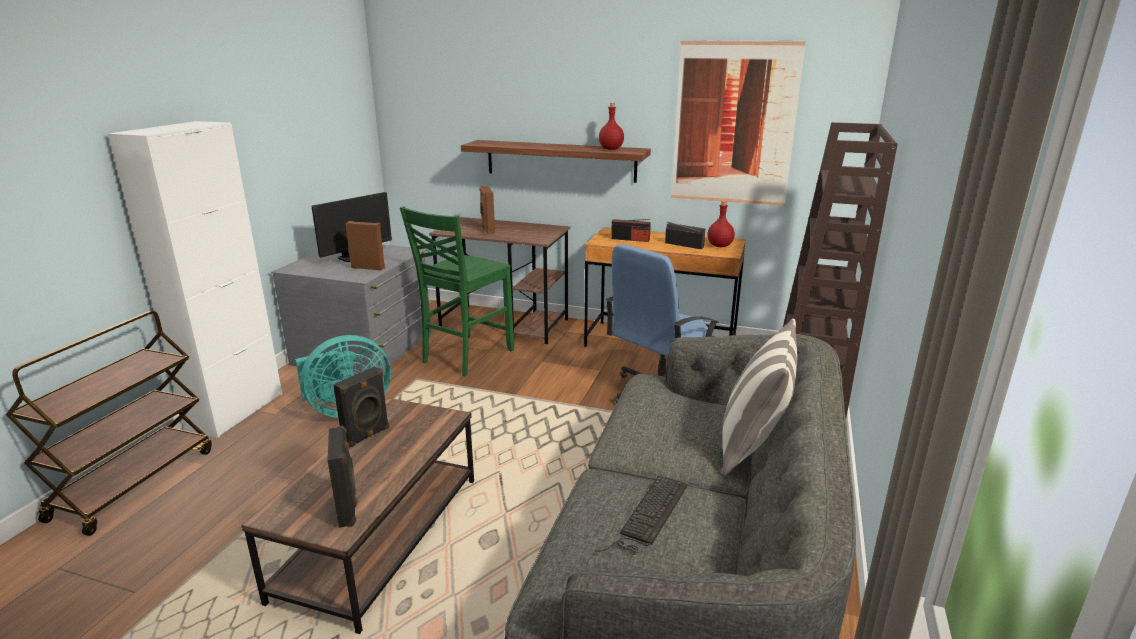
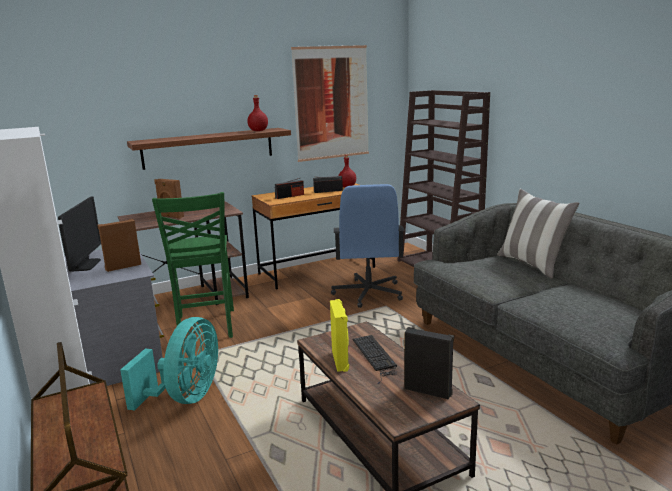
camera: 45 degrees left, 5 degrees down
black speaker [333,366,389,448] -> yellow speaker [330,299,349,372]
keyboard [595,476,688,555] -> keyboard moved to [353,335,397,384]

